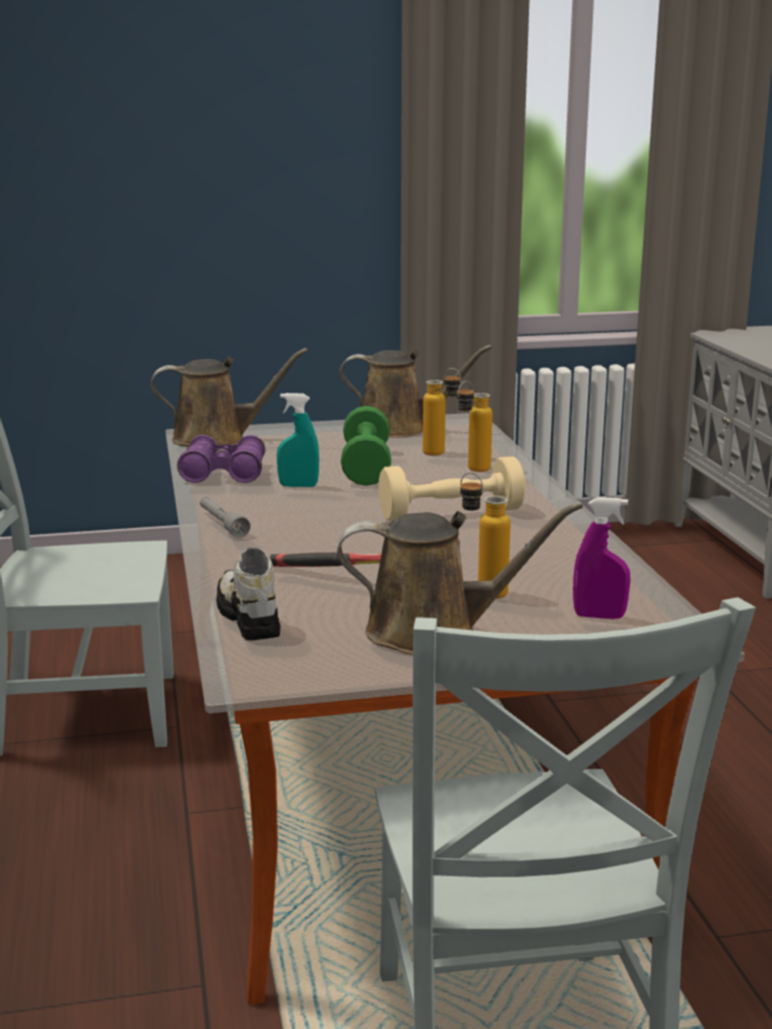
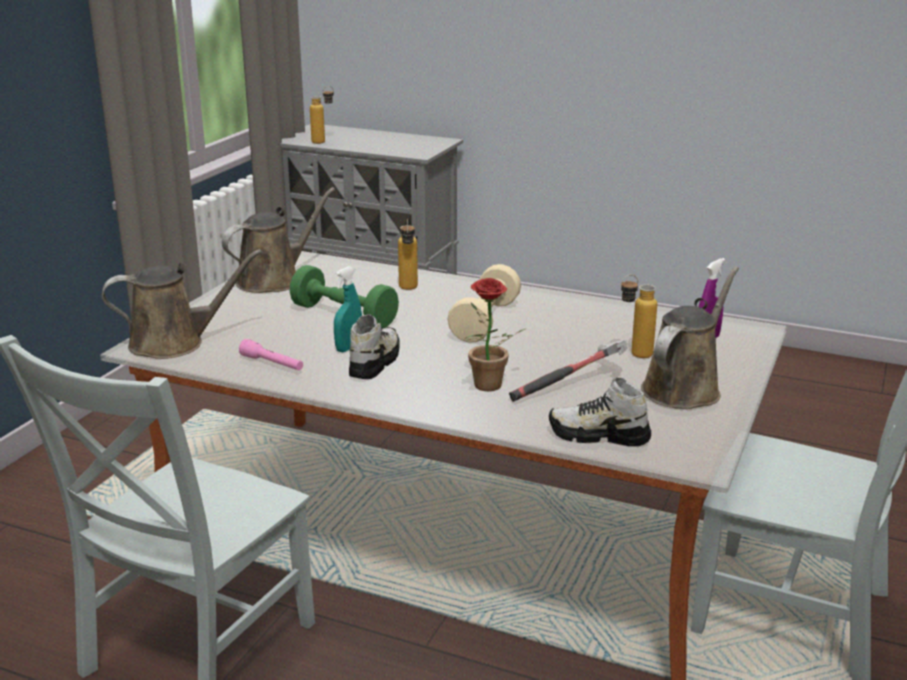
camera: 55 degrees left, 5 degrees up
brown watering can [150,348,308,447] -> brown watering can turned 45 degrees clockwise [102,249,262,359]
purple binoculars [177,435,265,483] -> pink flashlight [239,339,303,370]
grey flashlight [200,497,251,538] -> none
bottle [423,368,461,456] -> bottle moved to [310,86,334,144]
none -> shoe [349,314,400,379]
none -> potted plant [464,278,525,391]

